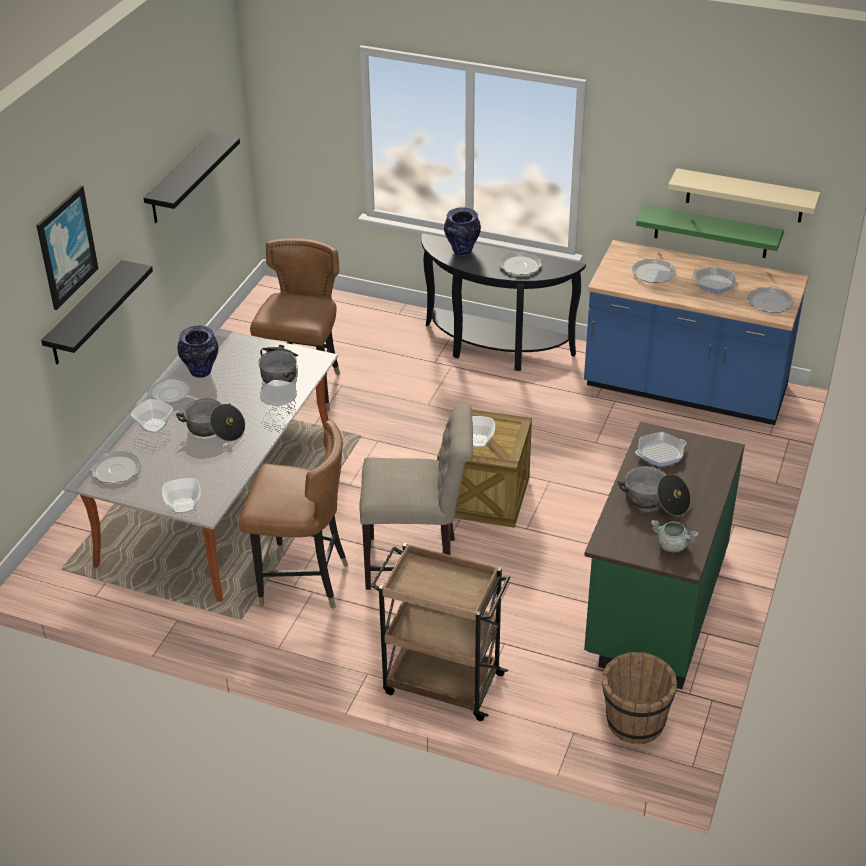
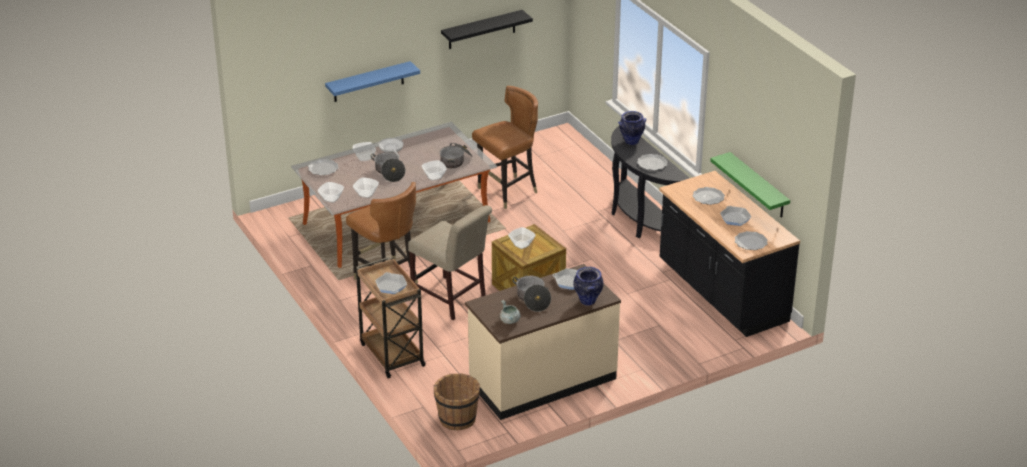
camera: 40 degrees right, 5 degrees down
picture [36,186,99,310] -> none
black shelf [41,260,153,364] -> blue shelf [325,61,420,102]
vase [178,325,218,378] -> vase moved to [573,267,603,306]
blue counter [584,240,809,425] -> black counter [659,171,800,337]
green counter [584,422,745,689] -> beige counter [465,264,621,420]
beige shelf [668,168,820,223] -> none
none -> bowl [353,177,379,198]
none -> frying pan [375,272,407,294]

